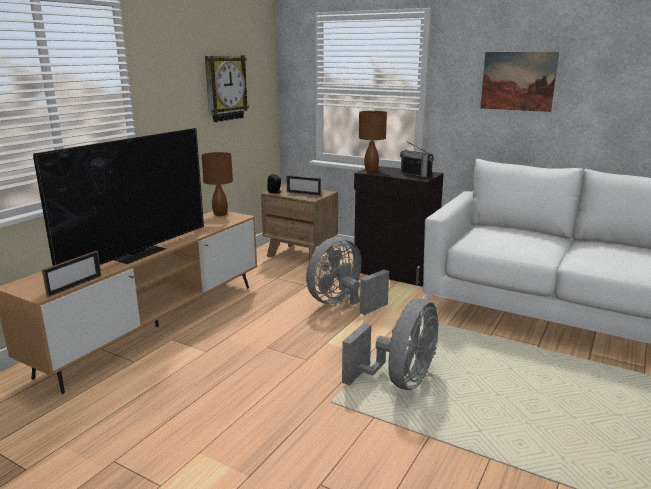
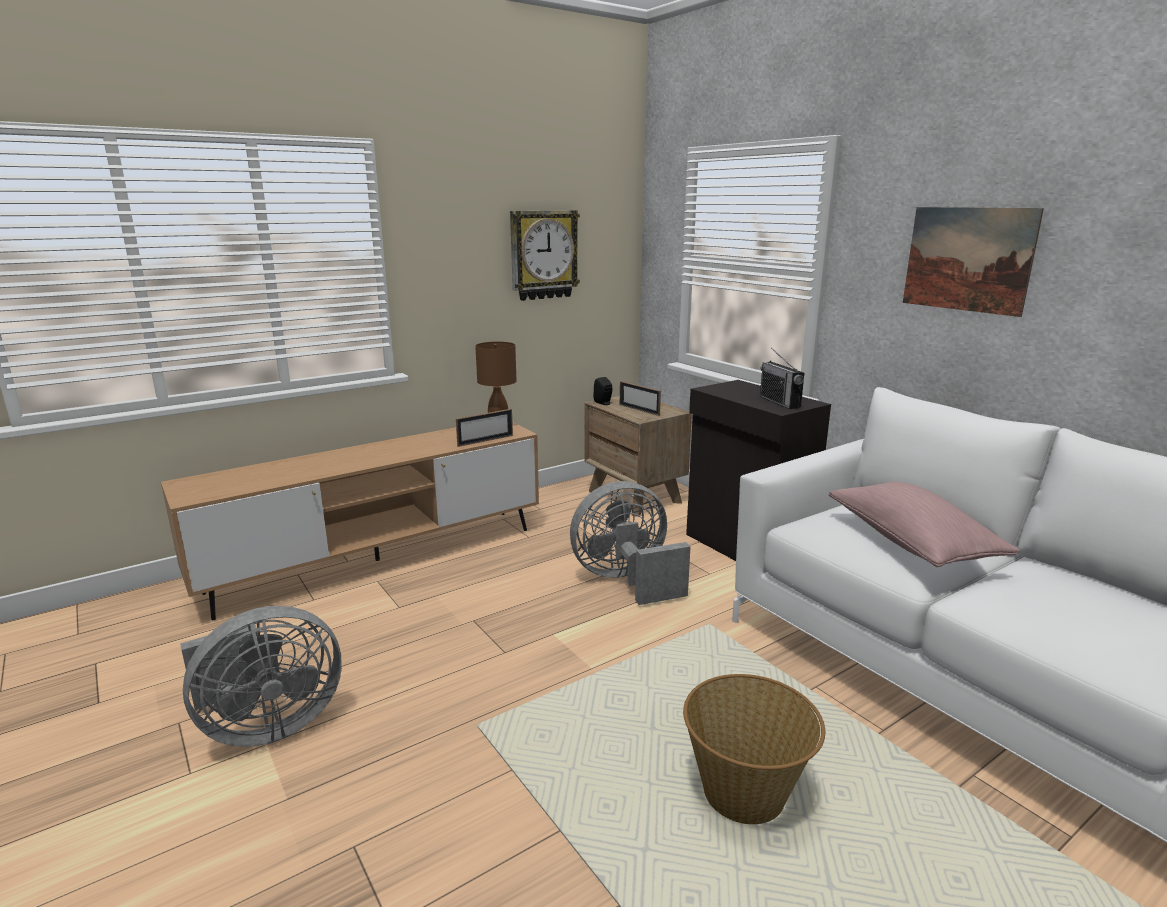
camera: 25 degrees right, 0 degrees up
television [33,128,204,266] -> none
picture frame [42,251,101,298] -> picture frame moved to [456,409,513,447]
grey fan [342,299,439,390] -> grey fan moved to [180,606,342,747]
brown table lamp [359,111,387,171] -> none
none -> basket [683,674,825,824]
none -> pink pillow [829,482,1020,567]

